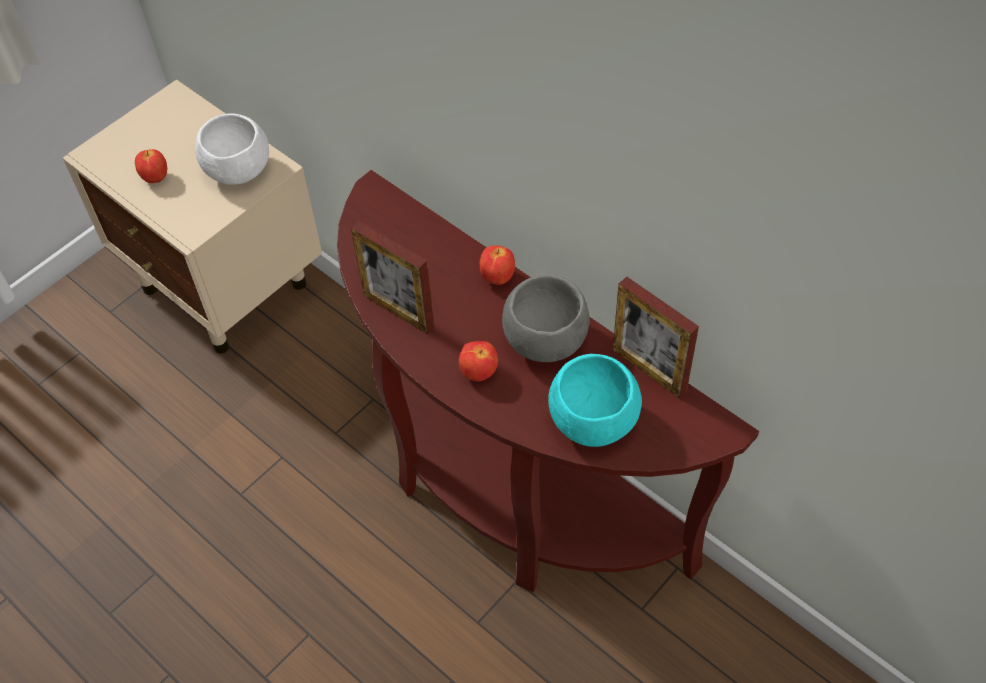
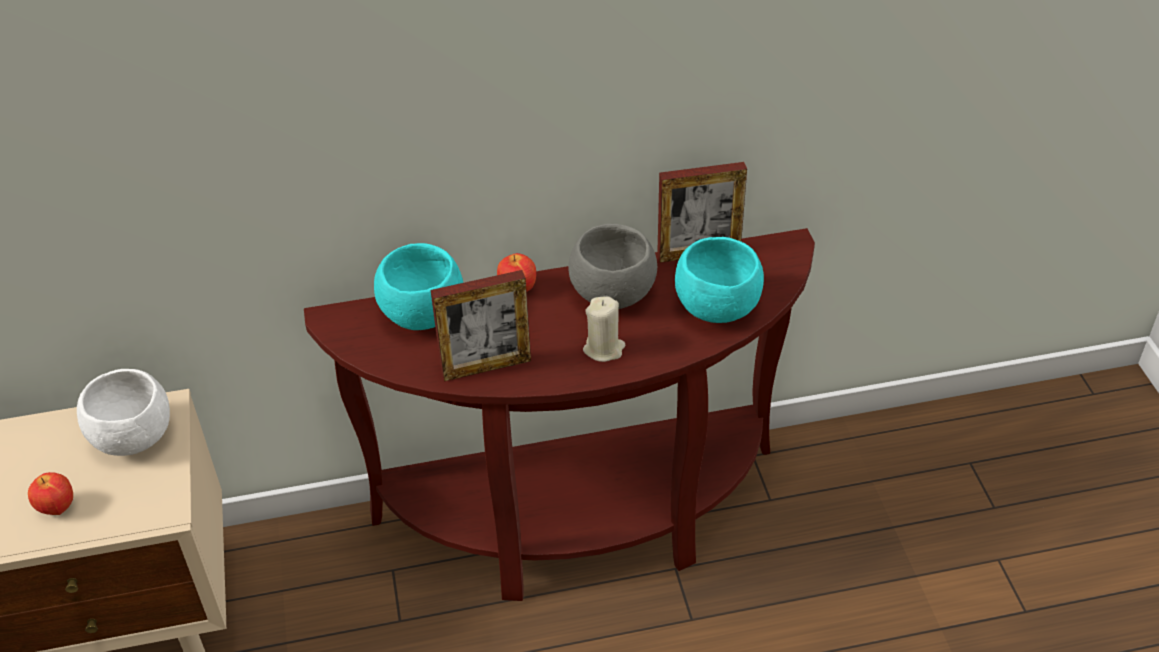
camera: 55 degrees left, 10 degrees down
apple [459,341,498,381] -> beige candle [583,296,625,362]
none -> turquoise bowl [374,243,463,330]

